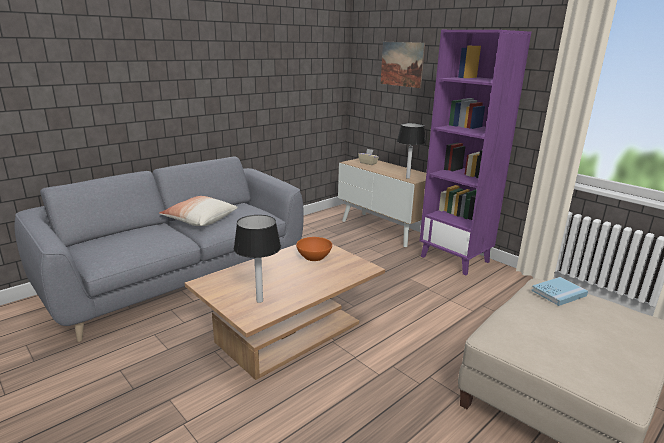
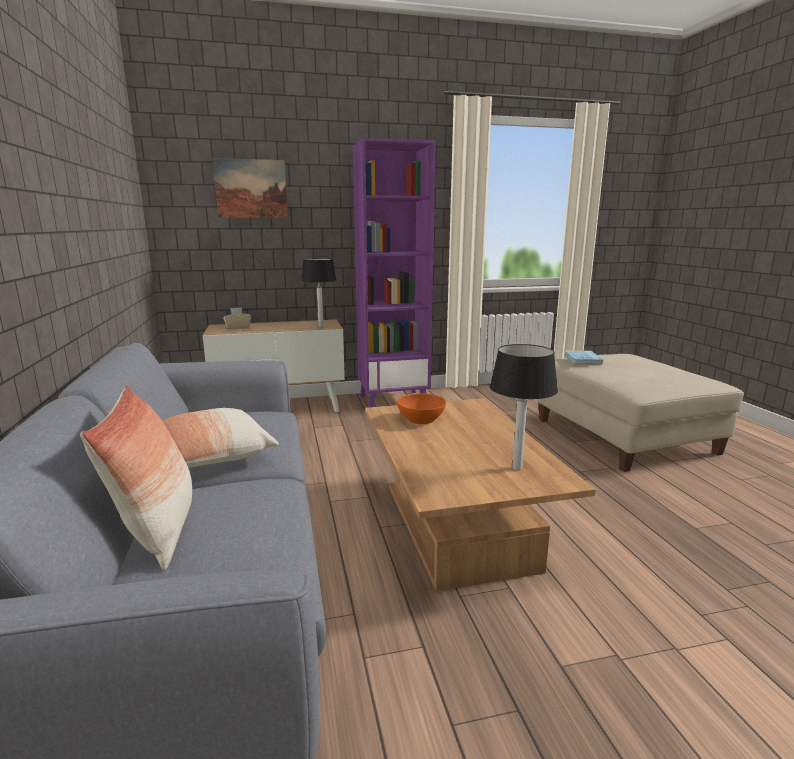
camera: 60 degrees left, 5 degrees down
none -> pillow [80,385,192,570]

